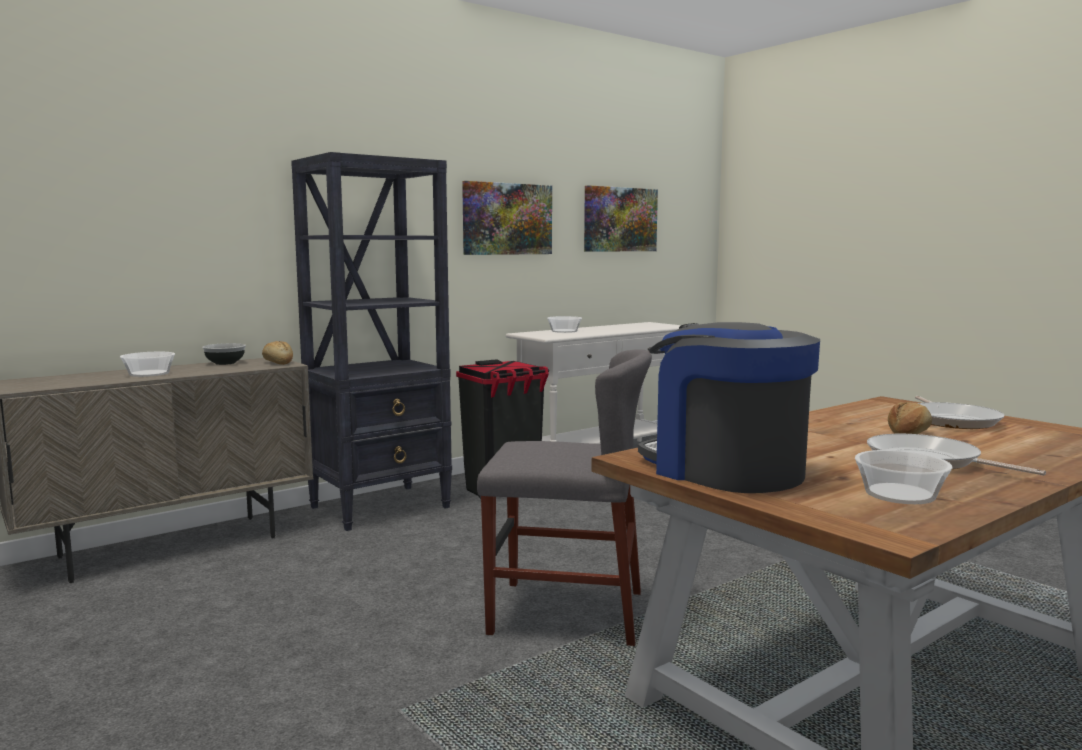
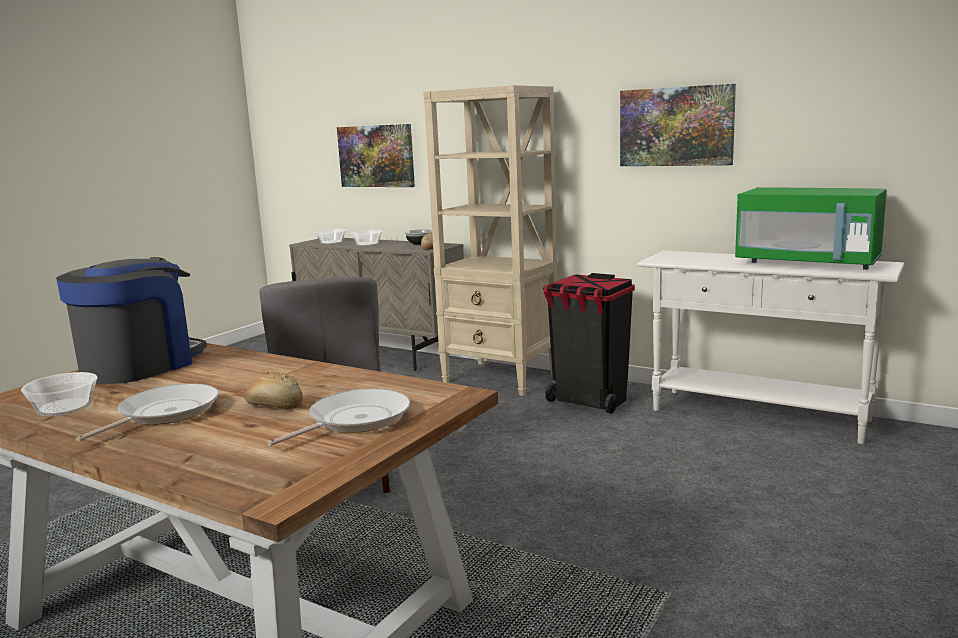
camera: 70 degrees right, 5 degrees up
black bookcase [291,152,452,531] -> beige bookcase [423,85,557,396]
bowl [547,316,582,333] -> bowl moved to [315,229,346,244]
picture [584,185,658,252] -> picture moved to [337,124,415,187]
frying pan [915,396,1004,429] -> frying pan turned 150 degrees clockwise [267,389,410,446]
none -> green microwave [735,187,887,270]

